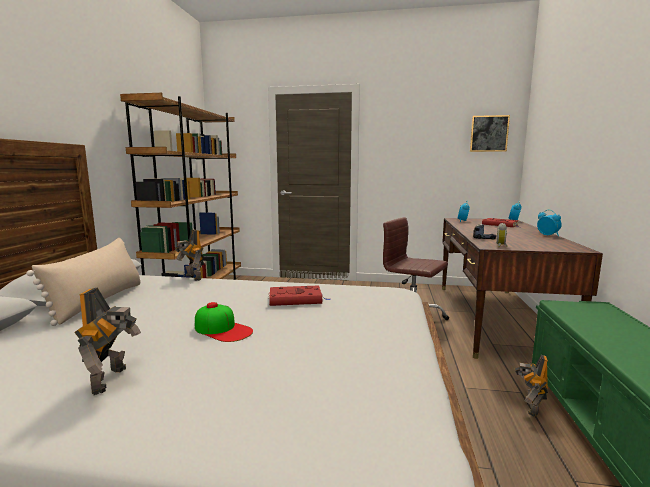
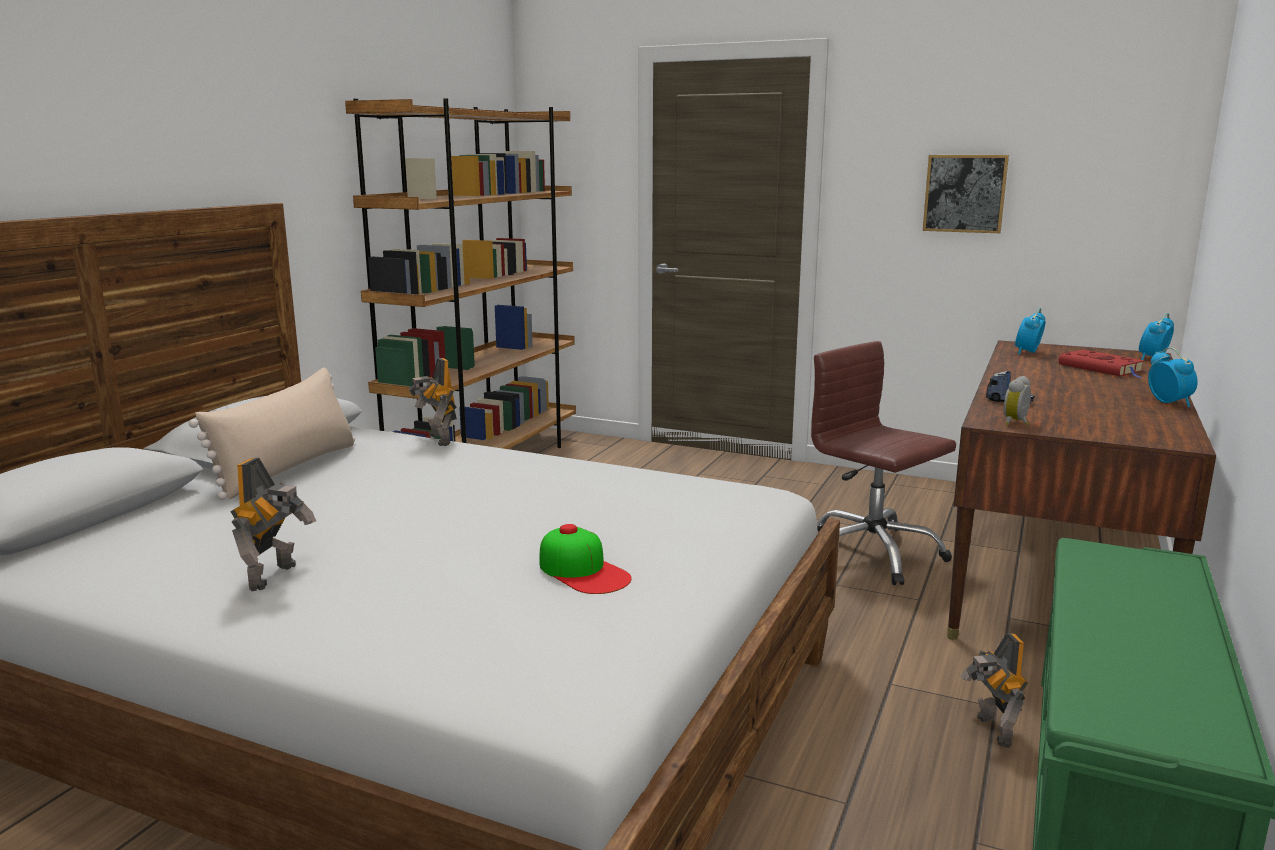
camera: 15 degrees right, 5 degrees up
cap [195,302,253,342] -> cap moved to [539,524,632,594]
red book [269,285,330,306] -> none
picture [470,115,510,152] -> picture moved to [923,155,1009,233]
toy robot [515,355,548,417] -> toy robot turned 45 degrees counterclockwise [960,633,1028,748]

